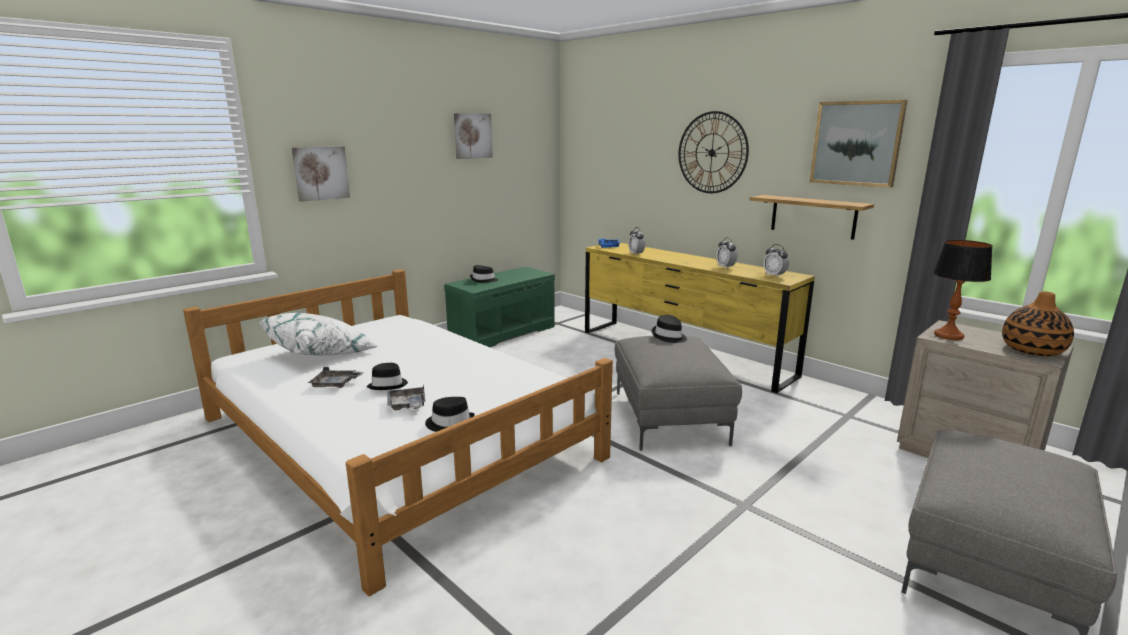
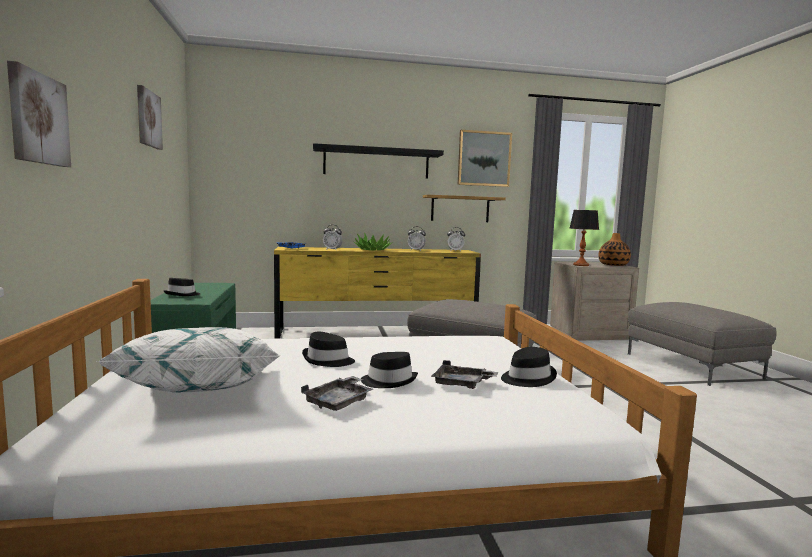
camera: 55 degrees left, 10 degrees down
black hat [652,315,687,343] -> black hat moved to [302,332,355,367]
wall clock [679,111,749,193] -> black shelf [313,143,444,179]
none -> potted plant [353,233,393,250]

